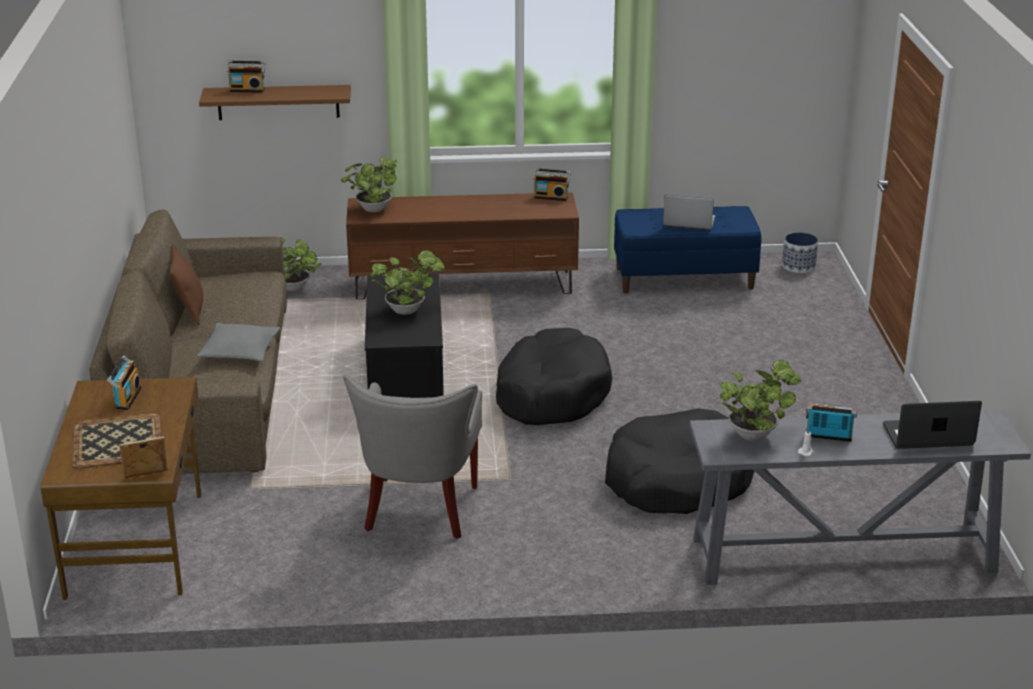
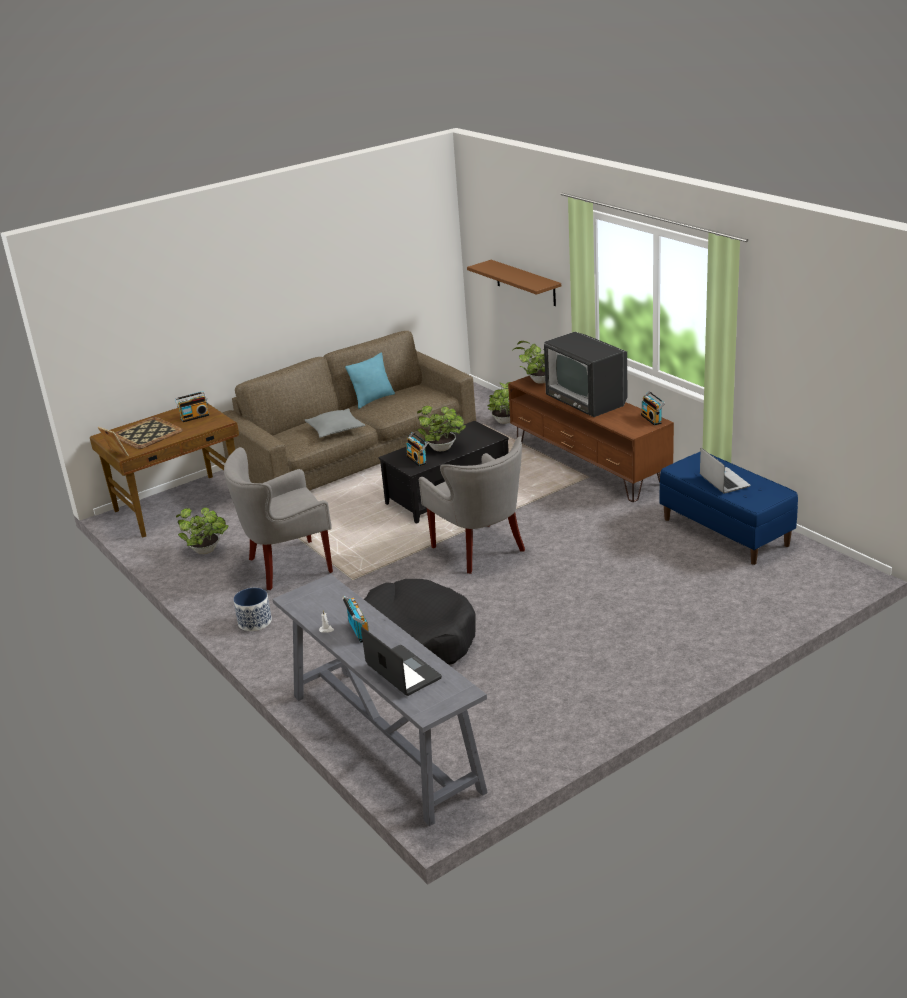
camera: 60 degrees right, 0 degrees up
brown pillow [170,244,203,325] -> turquoise pillow [345,352,395,409]
radio [227,61,265,93] -> radio moved to [406,432,428,467]
black dog bed [496,328,612,425] -> grey armchair [418,437,525,574]
potted plant [720,360,801,441] -> potted plant moved to [176,507,228,554]
planter [782,232,818,273] -> planter moved to [233,588,272,631]
none -> television [544,332,627,417]

